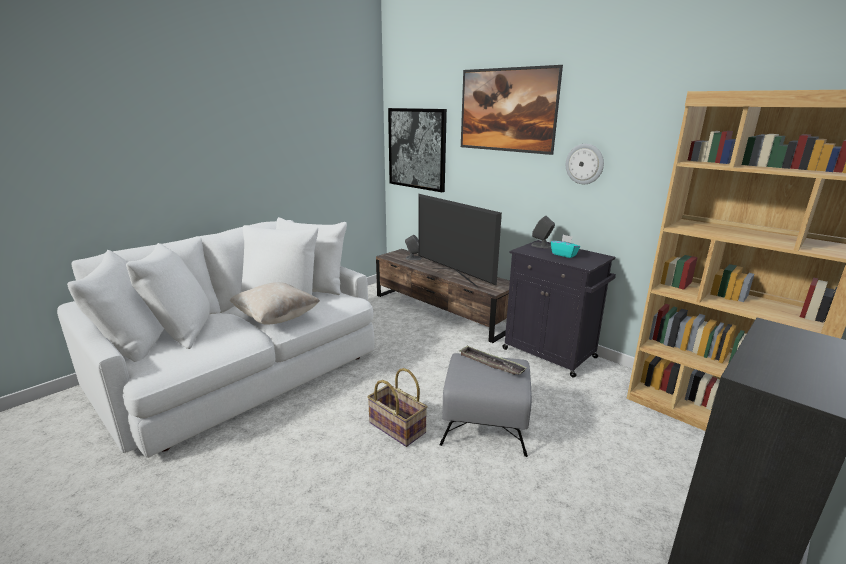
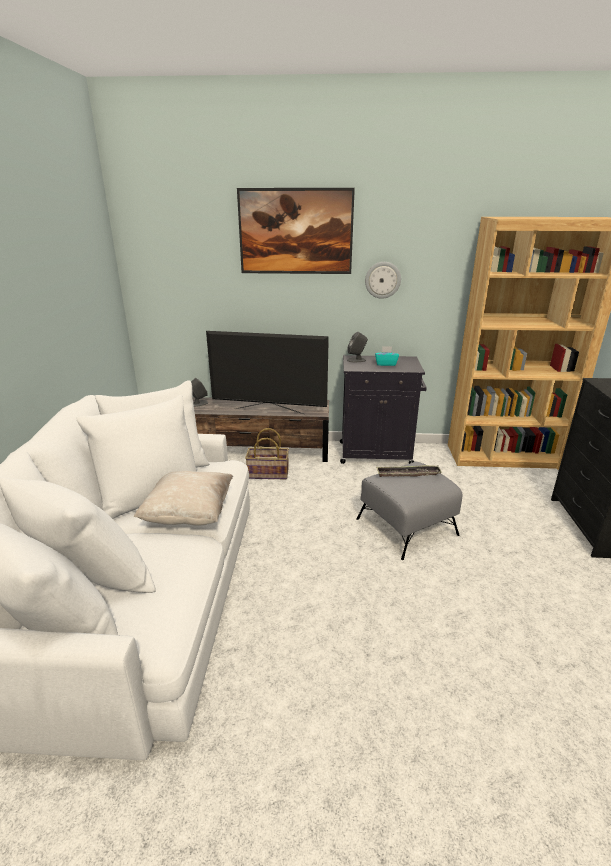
camera: 40 degrees left, 5 degrees up
basket [367,368,427,447] -> basket moved to [245,428,289,479]
picture [388,108,447,192] -> none

